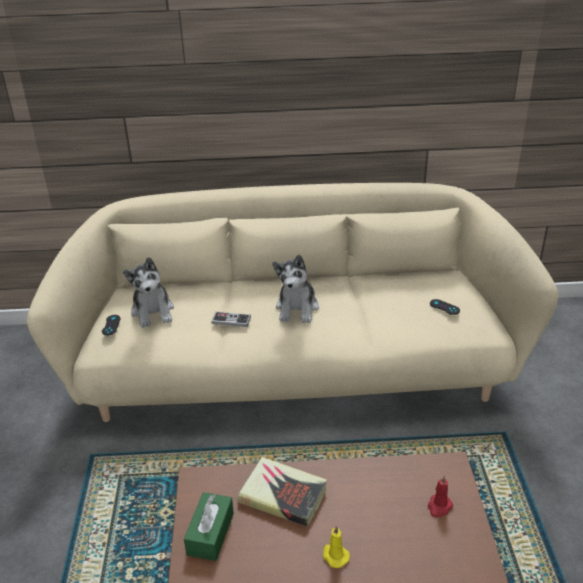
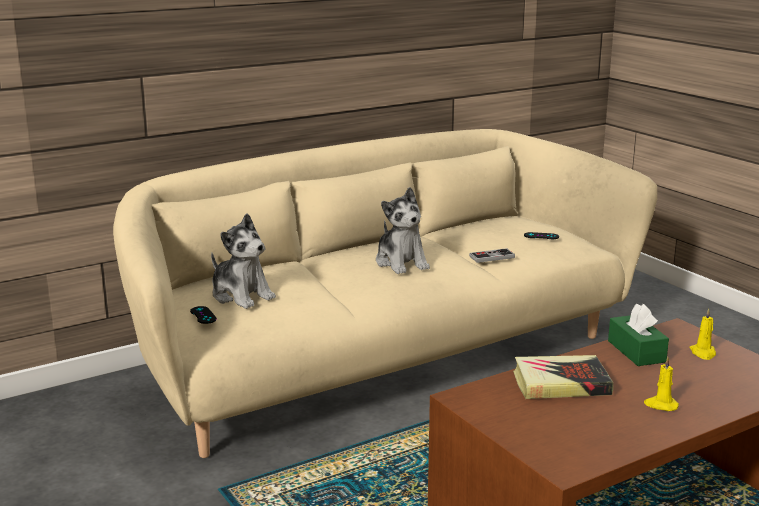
camera: 30 degrees left, 15 degrees down
green tissue box [184,492,234,561] -> green tissue box moved to [608,304,669,366]
game controller [211,312,251,327] -> game controller moved to [469,248,515,263]
red candle [428,476,453,517] -> yellow candle [689,308,716,360]

